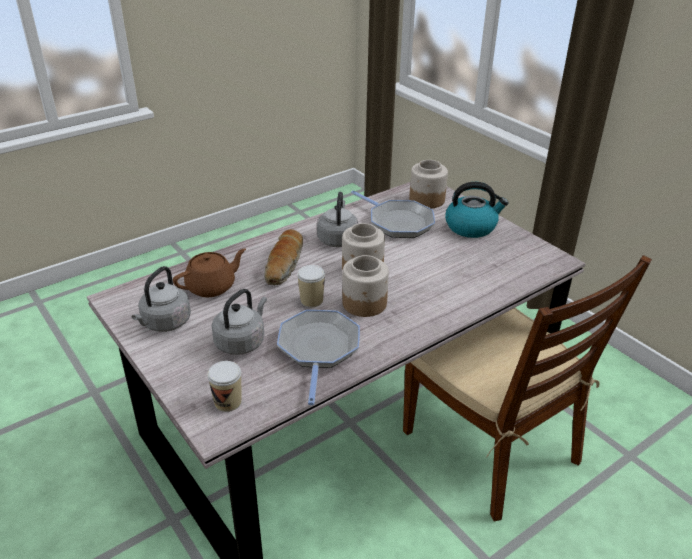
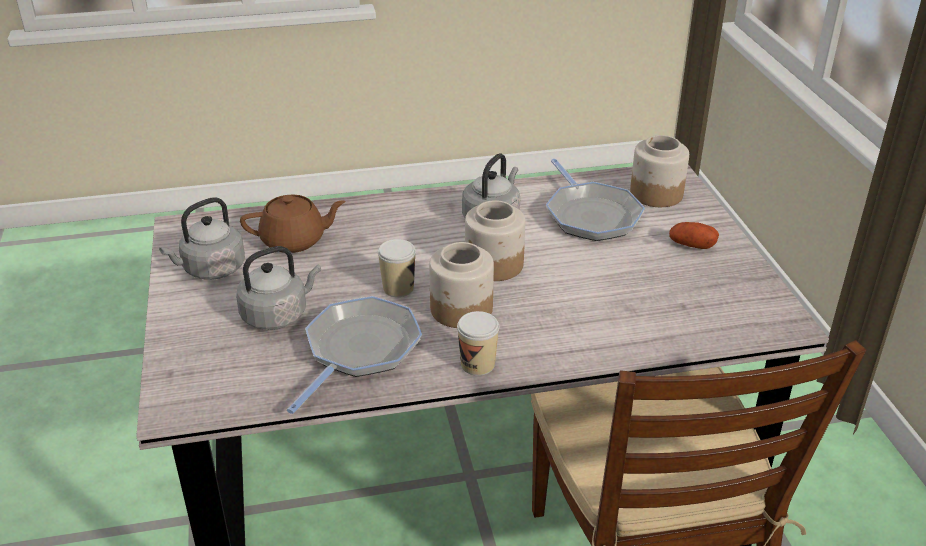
camera: 25 degrees right, 0 degrees up
cup [207,361,242,412] -> cup moved to [457,311,499,376]
bread [264,229,303,285] -> none
kettle [445,182,509,238] -> potato [669,222,719,249]

